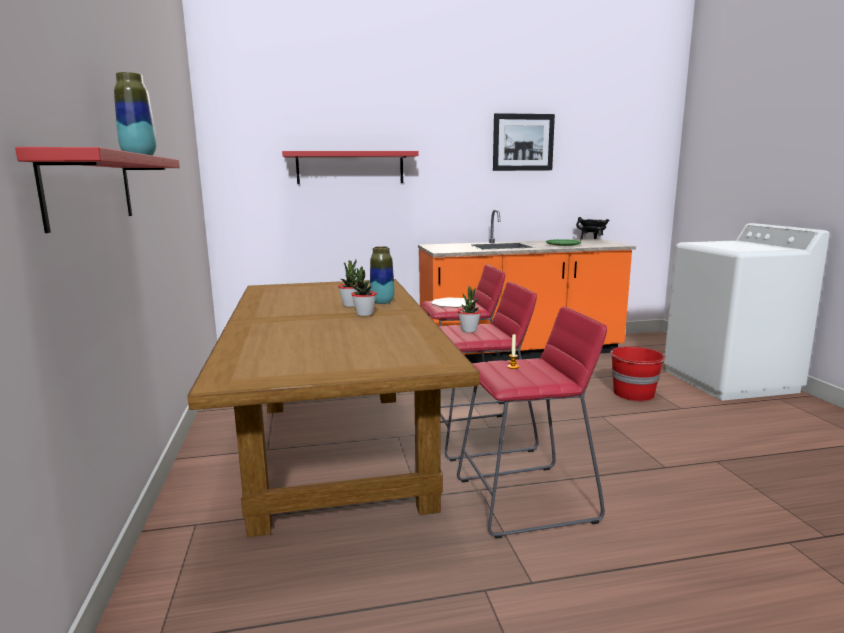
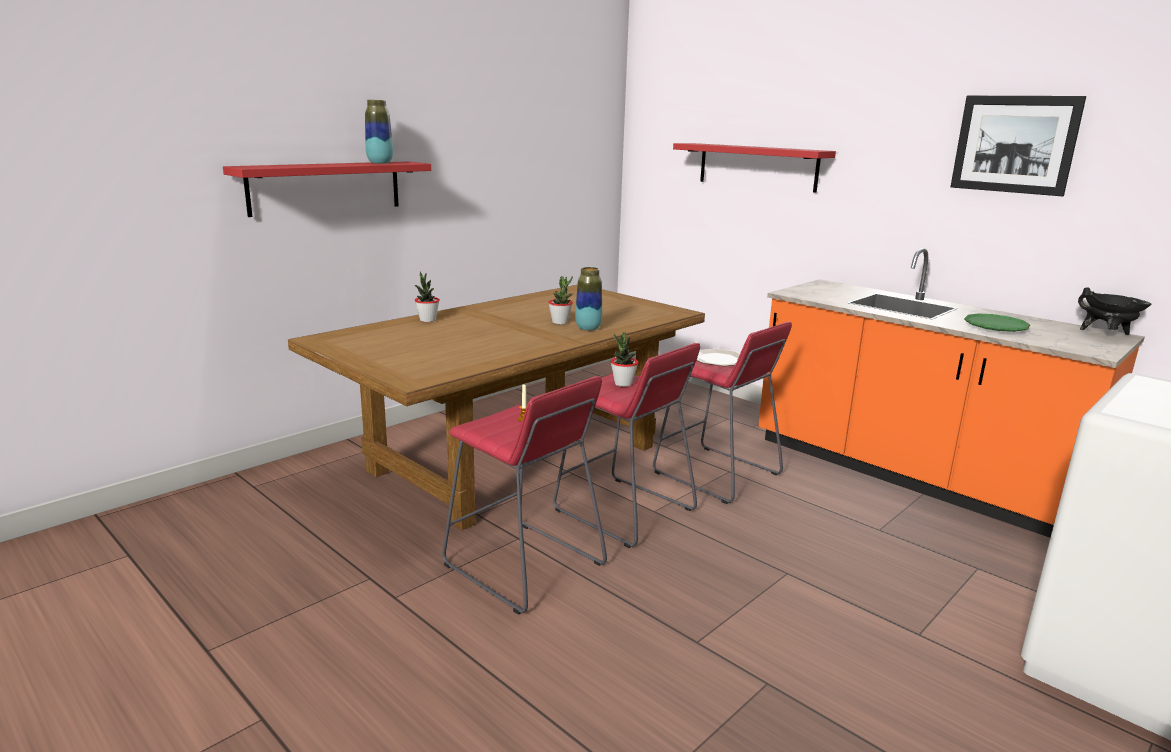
camera: 55 degrees right, 5 degrees up
potted plant [351,267,377,316] -> potted plant moved to [415,272,440,322]
red bucket [610,346,666,401] -> none

